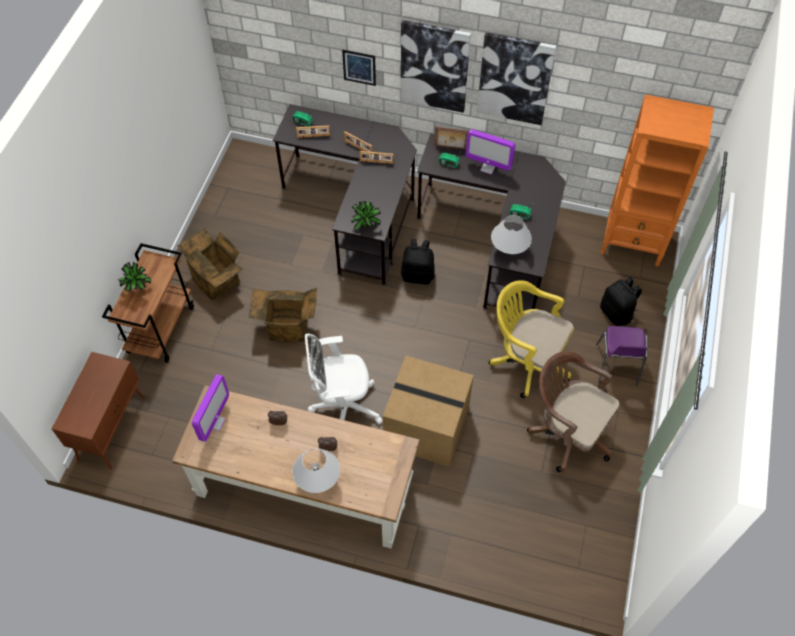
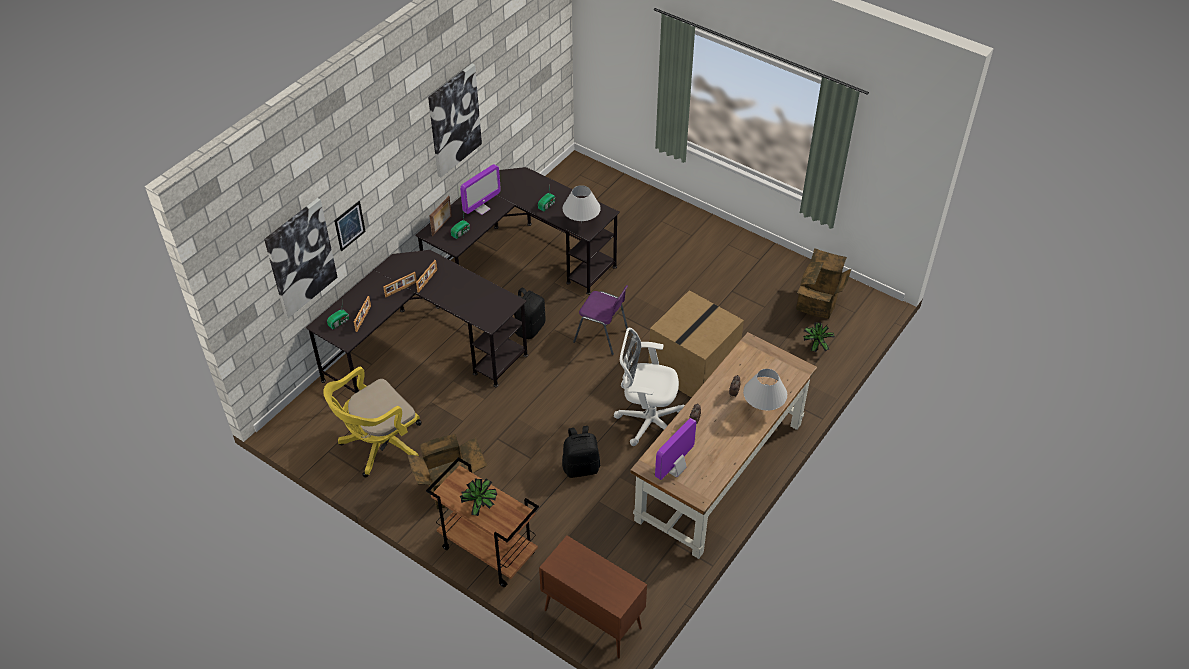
camera: 70 degrees left, 10 degrees down
monitor [192,374,229,442] -> monitor turned 90 degrees counterclockwise [655,418,697,480]
cardboard box [248,288,317,342] -> cardboard box moved to [796,248,851,319]
white office chair [305,333,383,424] -> white office chair turned 90 degrees clockwise [614,328,685,446]
potted plant [351,201,381,231] -> potted plant moved to [803,322,835,352]
picture [401,20,471,113] -> picture moved to [264,198,338,319]
yellow office chair [489,280,574,398] -> yellow office chair moved to [323,367,422,477]
brown office chair [527,351,620,472] -> none
purple chair [596,326,648,386] -> purple chair moved to [573,285,628,355]
black backpack [600,277,642,326] -> black backpack moved to [562,426,600,478]
orange bookcase [601,94,714,267] -> none

